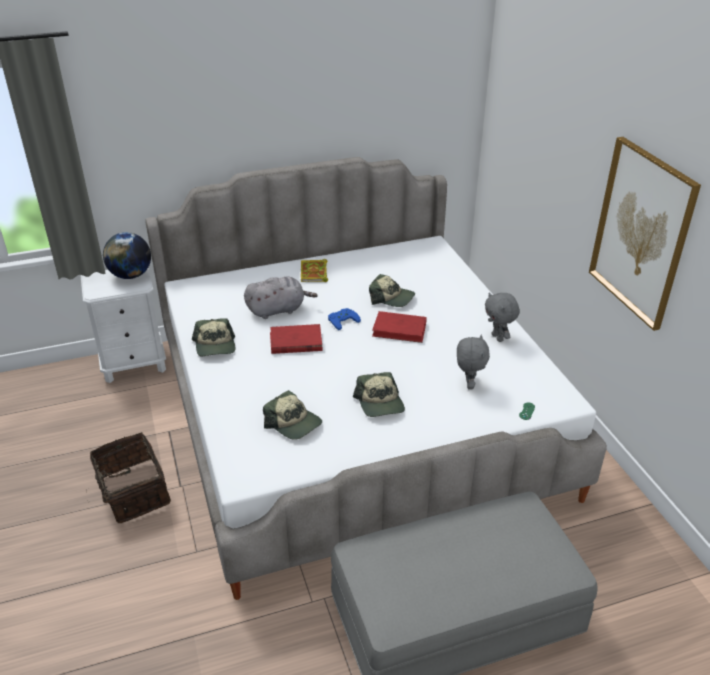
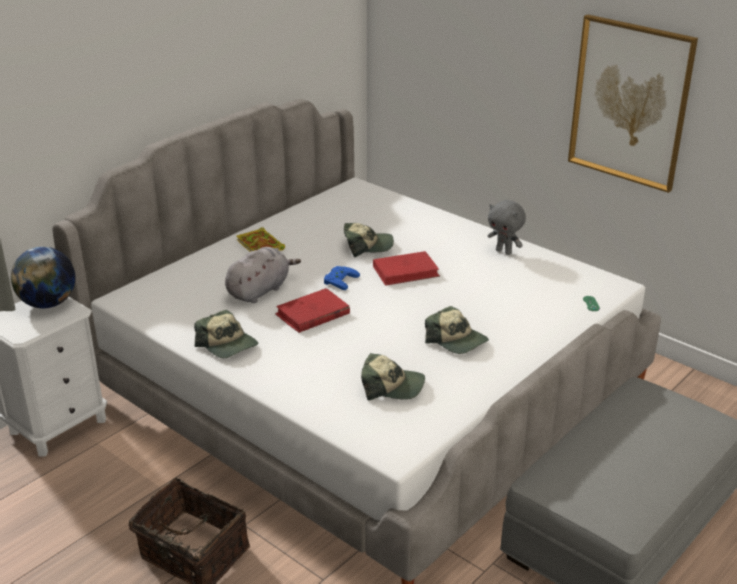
camera: 30 degrees left, 5 degrees down
grey plush toy [457,335,490,390] -> none

